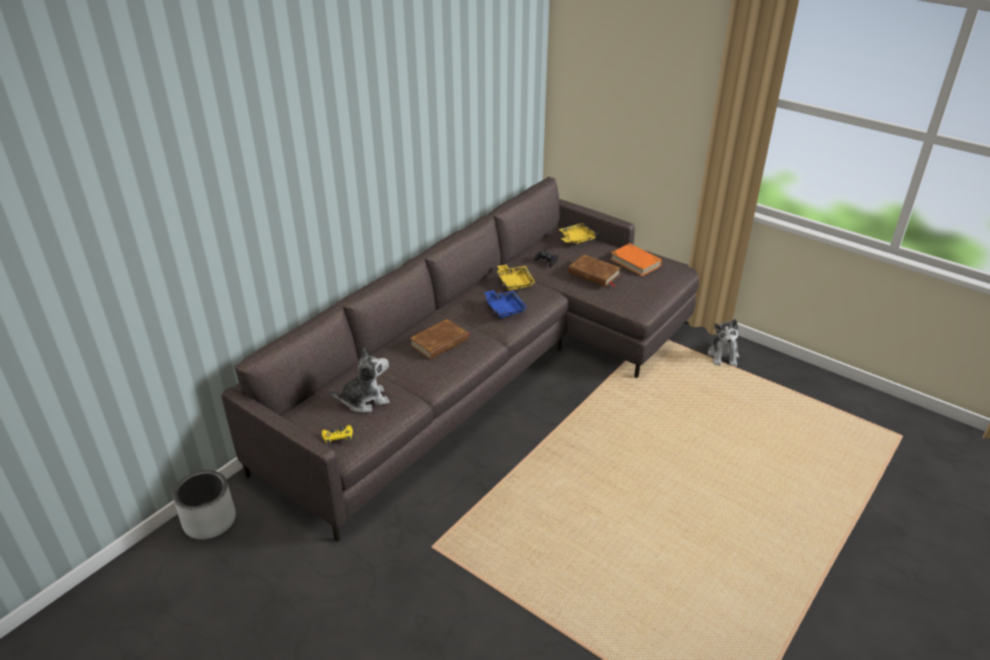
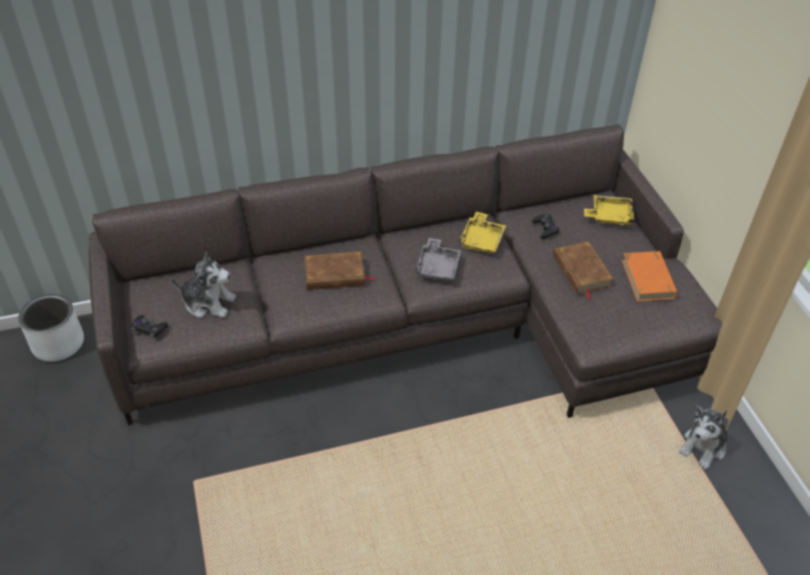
camera: 35 degrees right, 10 degrees up
yellow game controller [322,425,353,445] -> black game controller [131,315,168,340]
blue tray [484,290,527,318] -> grey tray [415,238,461,280]

